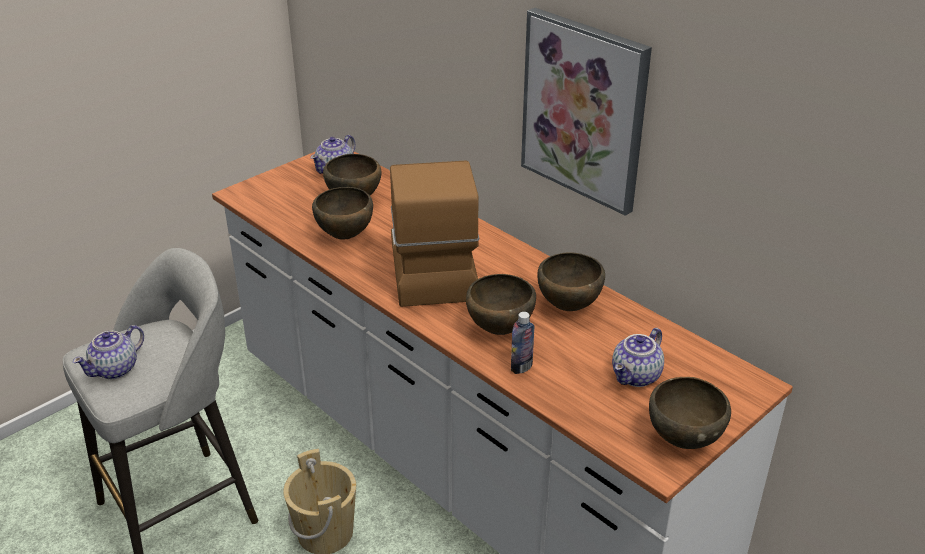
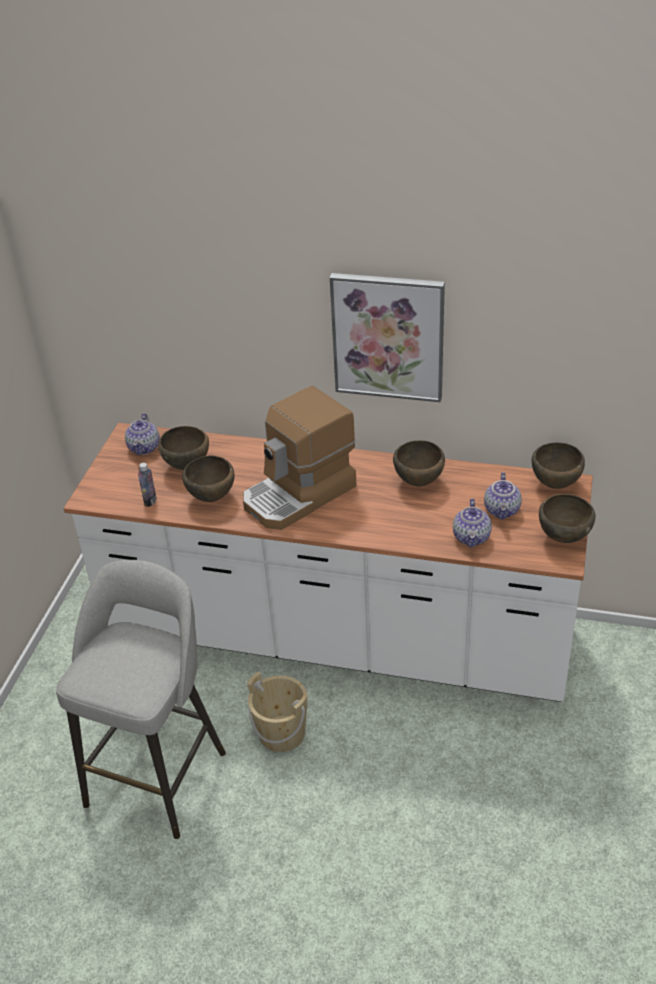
camera: 30 degrees left, 5 degrees up
teapot [73,325,144,379] -> teapot moved to [453,498,492,548]
coffee machine [390,161,479,307] -> coffee machine turned 90 degrees counterclockwise [243,386,356,530]
brown bowl [466,274,536,335] -> brown bowl moved to [532,442,585,489]
bottle [511,312,534,374] -> bottle moved to [138,463,157,507]

